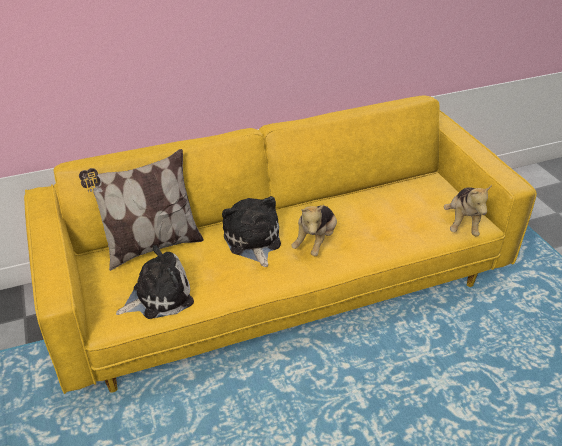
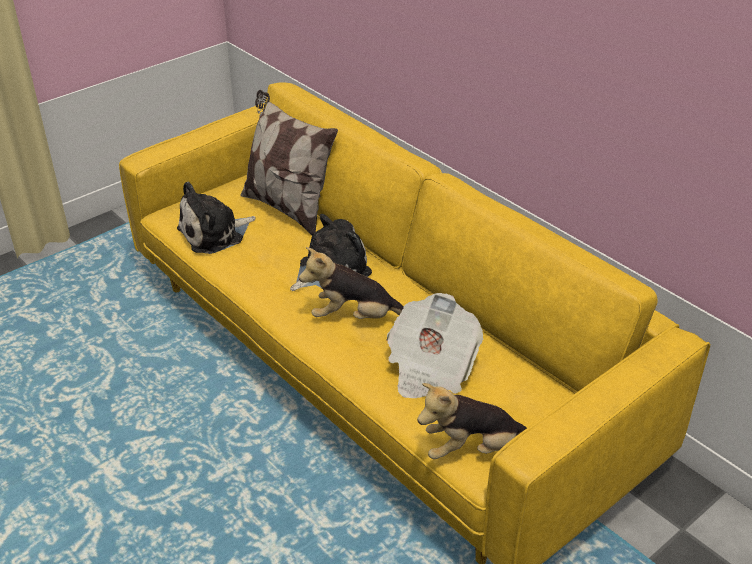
camera: 70 degrees right, 0 degrees up
plush toy [116,245,194,319] -> plush toy turned 105 degrees clockwise [177,181,256,254]
none -> newspaper [387,293,484,398]

